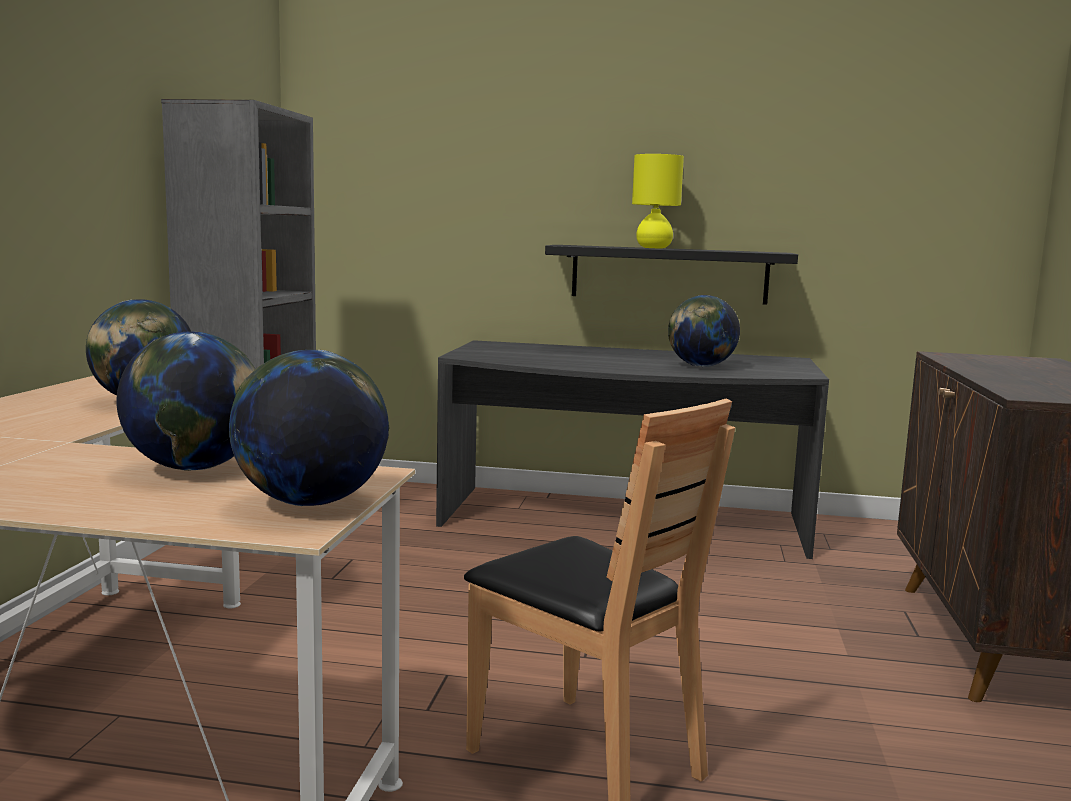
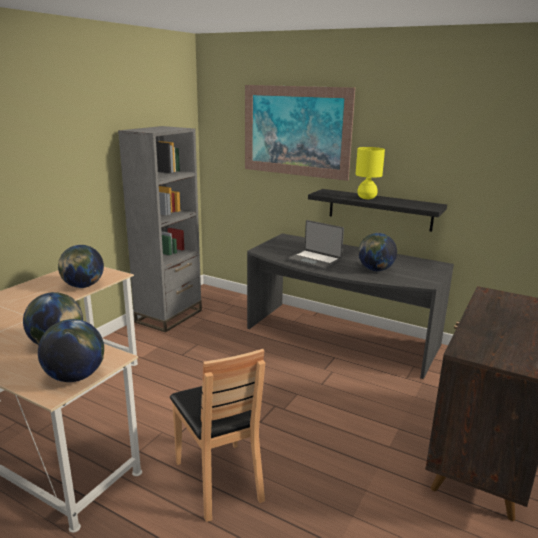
camera: 20 degrees right, 10 degrees up
none -> picture [245,85,355,181]
none -> laptop [287,220,344,270]

